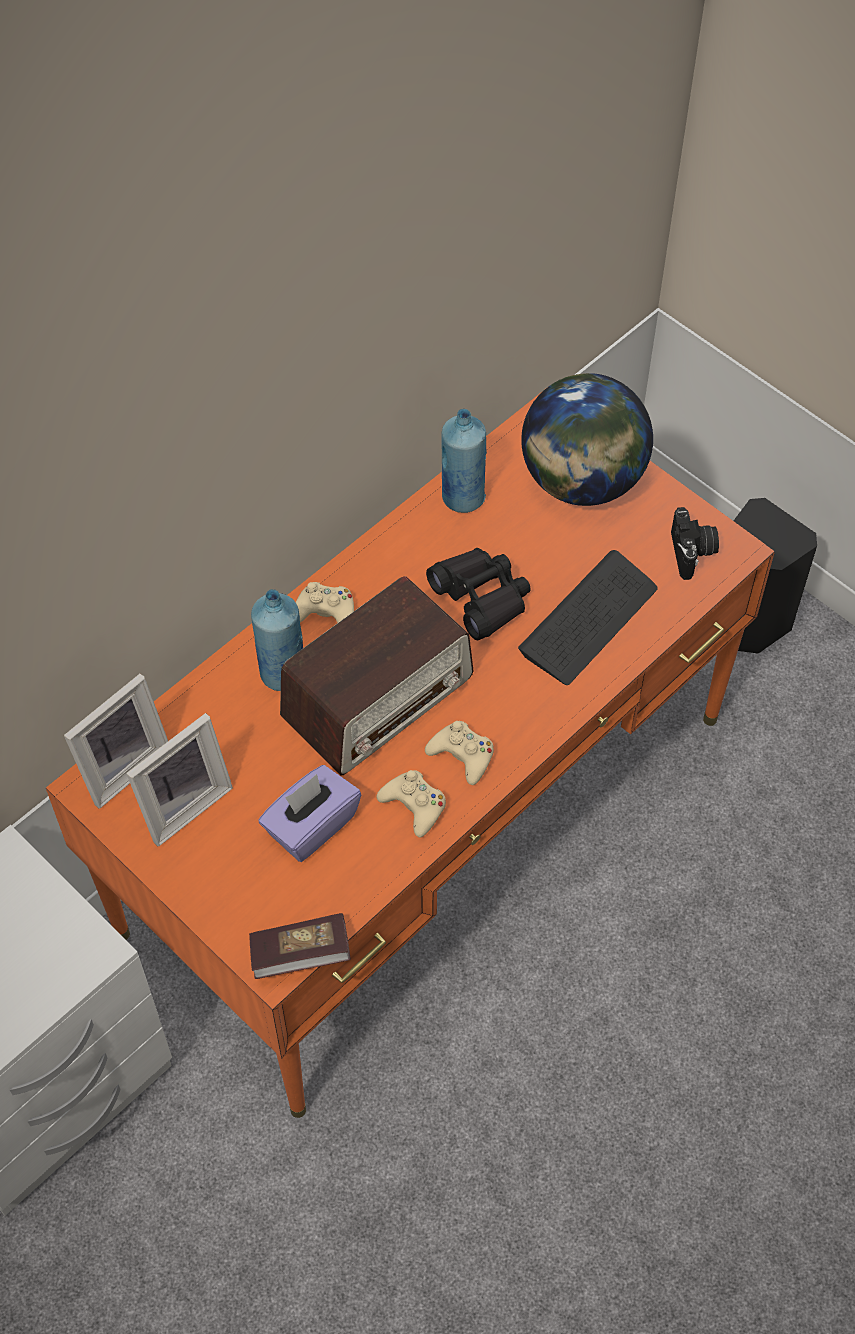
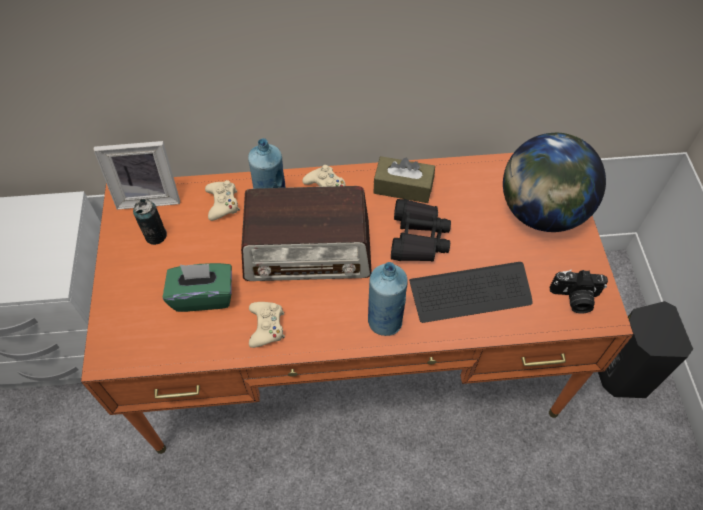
camera: 40 degrees right, 0 degrees up
picture frame [126,713,233,846] -> can [133,199,167,245]
book [249,913,351,979] -> none
purple tissue box [258,765,361,862] -> green tissue box [163,263,232,312]
beige game controller [425,721,494,785] -> beige game controller moved to [205,180,240,221]
blue bottle [442,409,487,513] -> blue bottle moved to [368,262,408,336]
camera [671,507,719,580] -> camera turned 60 degrees clockwise [550,269,608,314]
none -> brown tissue box [373,156,435,203]

